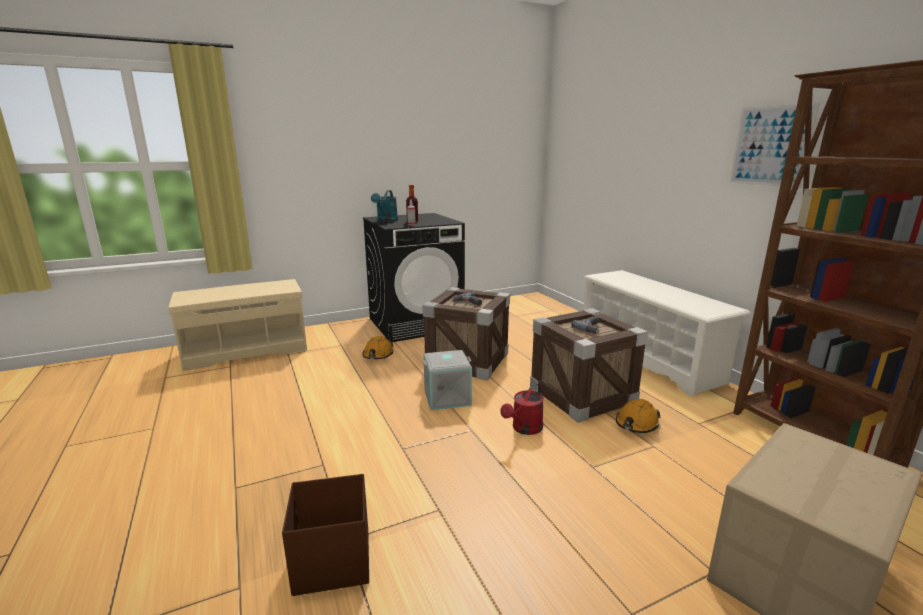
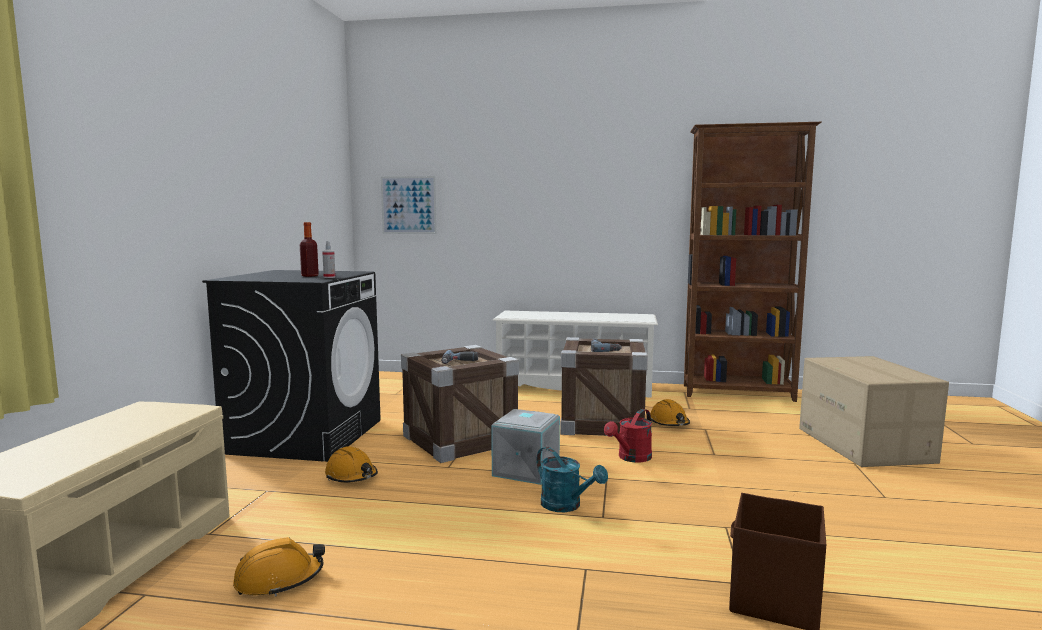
camera: 55 degrees left, 10 degrees down
turquoise watering can [371,190,398,222] -> turquoise watering can moved to [536,447,608,512]
red watering can [500,383,544,435] -> red watering can turned 60 degrees clockwise [604,409,652,463]
picture [729,103,820,188] -> picture moved to [381,176,437,234]
none -> orange hard hat [233,537,325,596]

